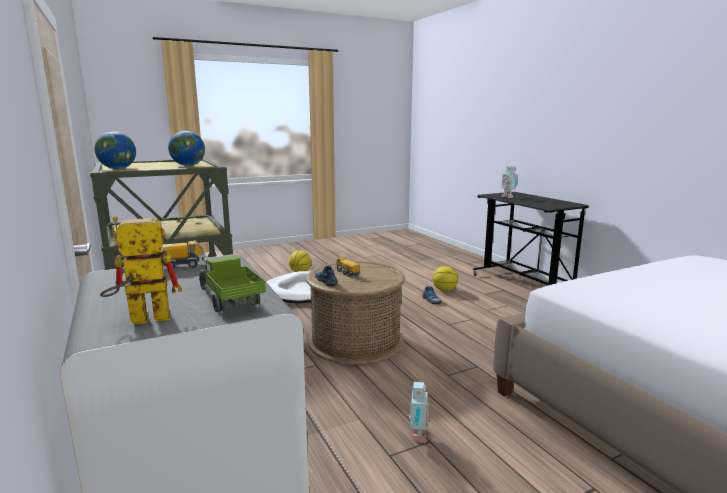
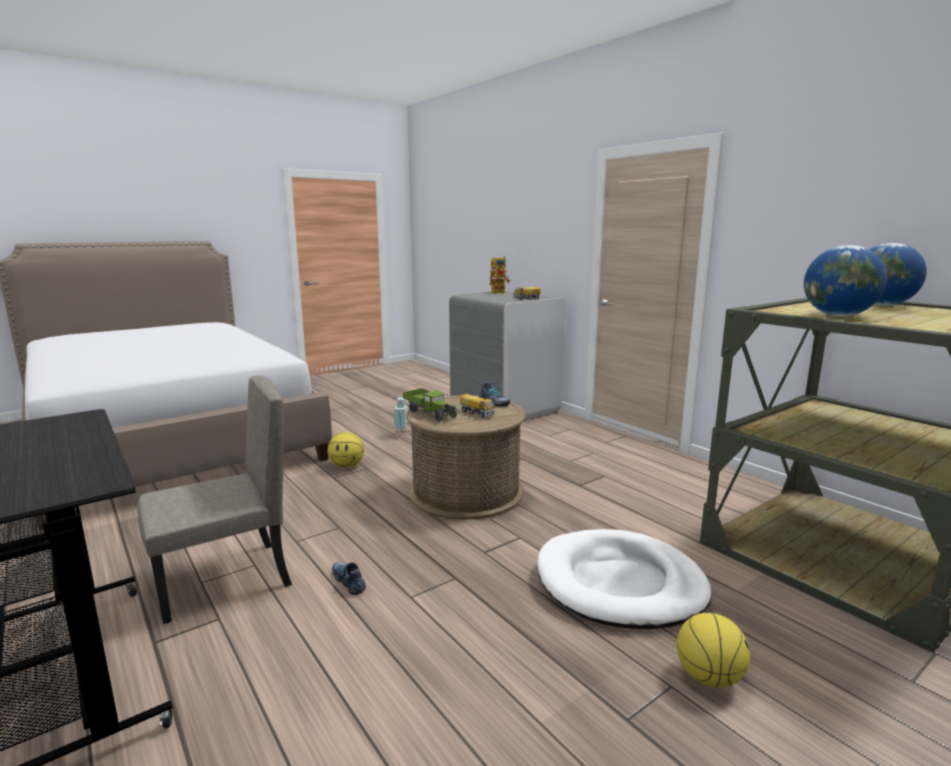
camera: 170 degrees right, 0 degrees up
toy truck [198,255,266,312] -> toy truck moved to [403,388,457,422]
basketball [432,266,458,291] -> basketball moved to [327,432,364,468]
toy robot [501,166,517,198] -> none
none -> beige chair [138,375,292,624]

